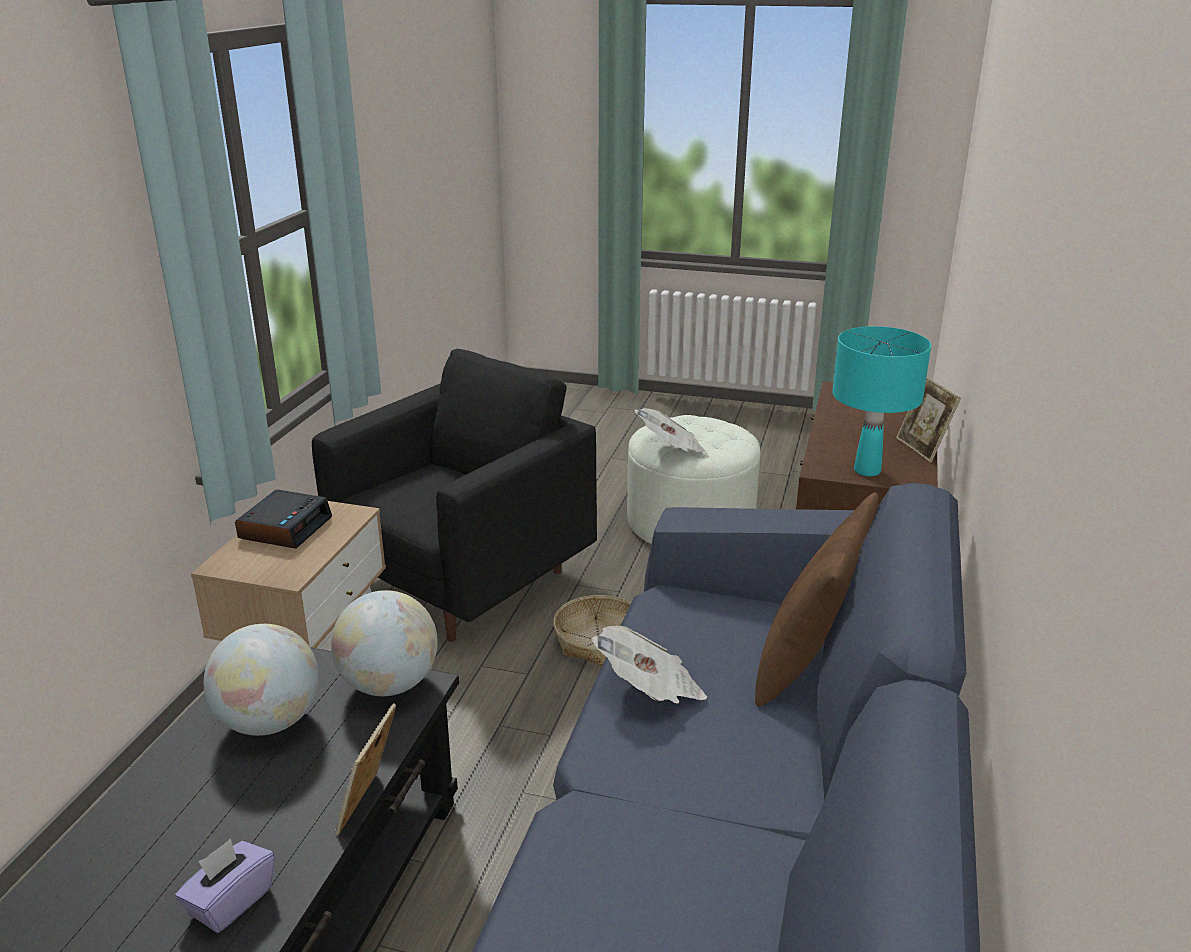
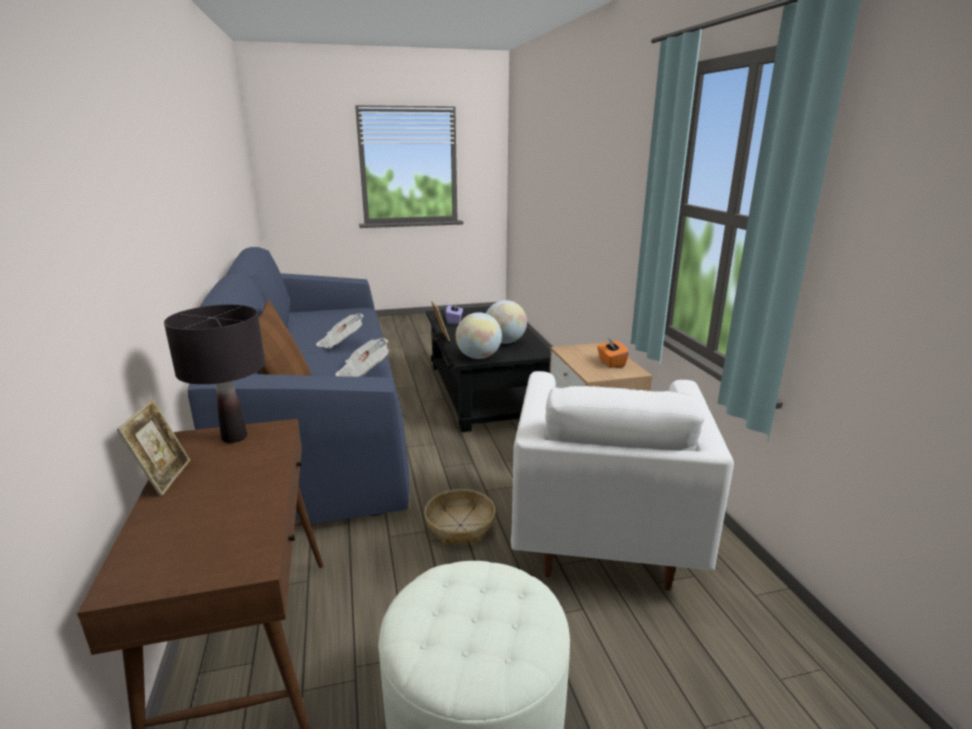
camera: 150 degrees right, 5 degrees down
alarm clock [235,490,332,549] -> orange tissue box [597,337,629,368]
black armchair [312,349,597,642] -> white armchair [511,371,734,590]
newspaper [634,408,708,454] -> newspaper moved to [316,313,364,349]
turquoise table lamp [832,326,931,476] -> black table lamp [164,305,265,443]
picture frame [896,377,961,462] -> picture frame turned 45 degrees clockwise [117,399,190,496]

